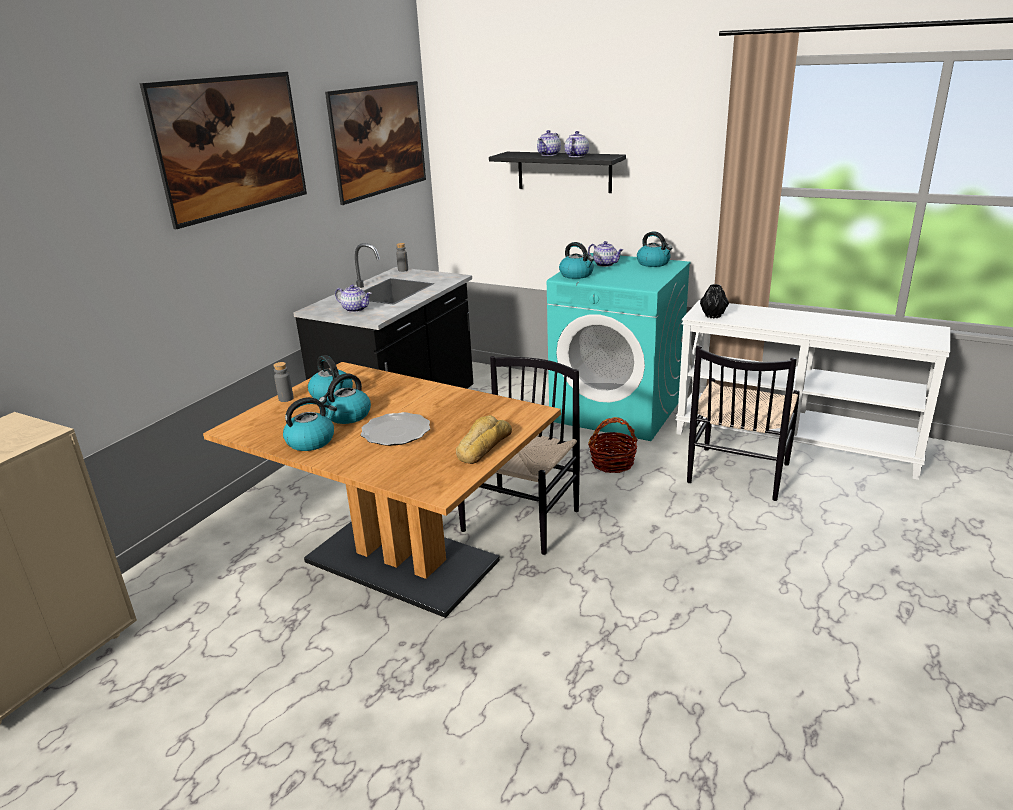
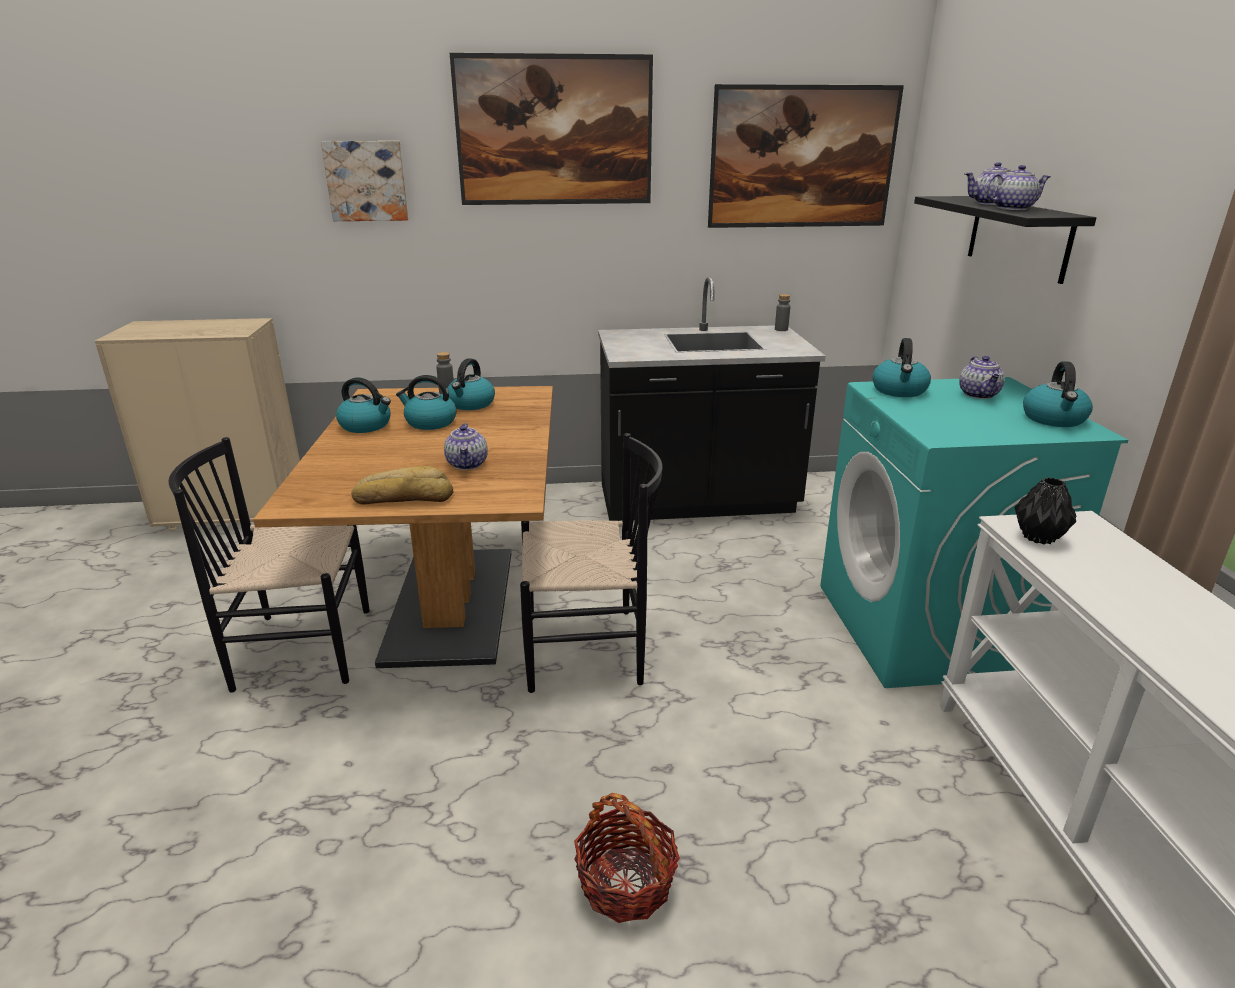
camera: 55 degrees right, 0 degrees up
teapot [335,285,372,312] -> teapot moved to [444,423,488,470]
plate [361,412,430,446] -> none
basket [588,417,637,473] -> basket moved to [574,793,680,923]
black chair [687,345,800,501] -> black chair moved to [169,437,370,693]
none -> picture [321,141,408,221]

